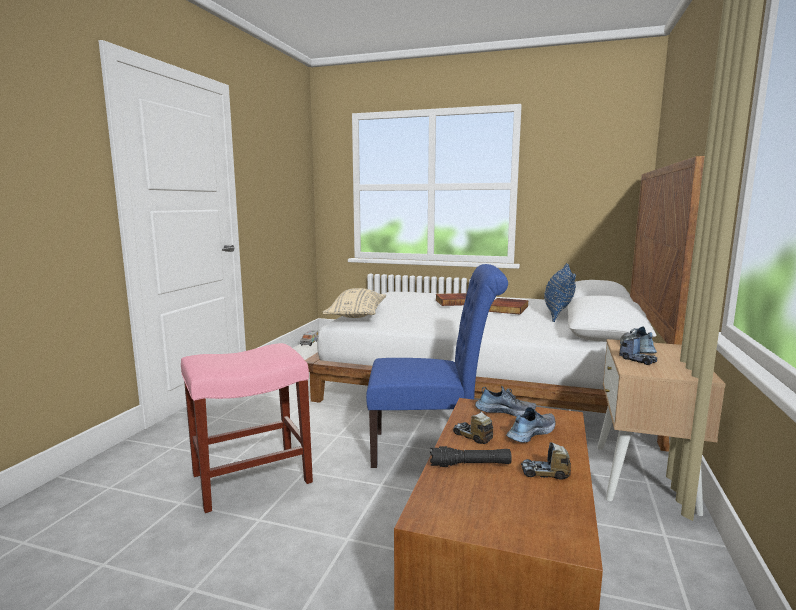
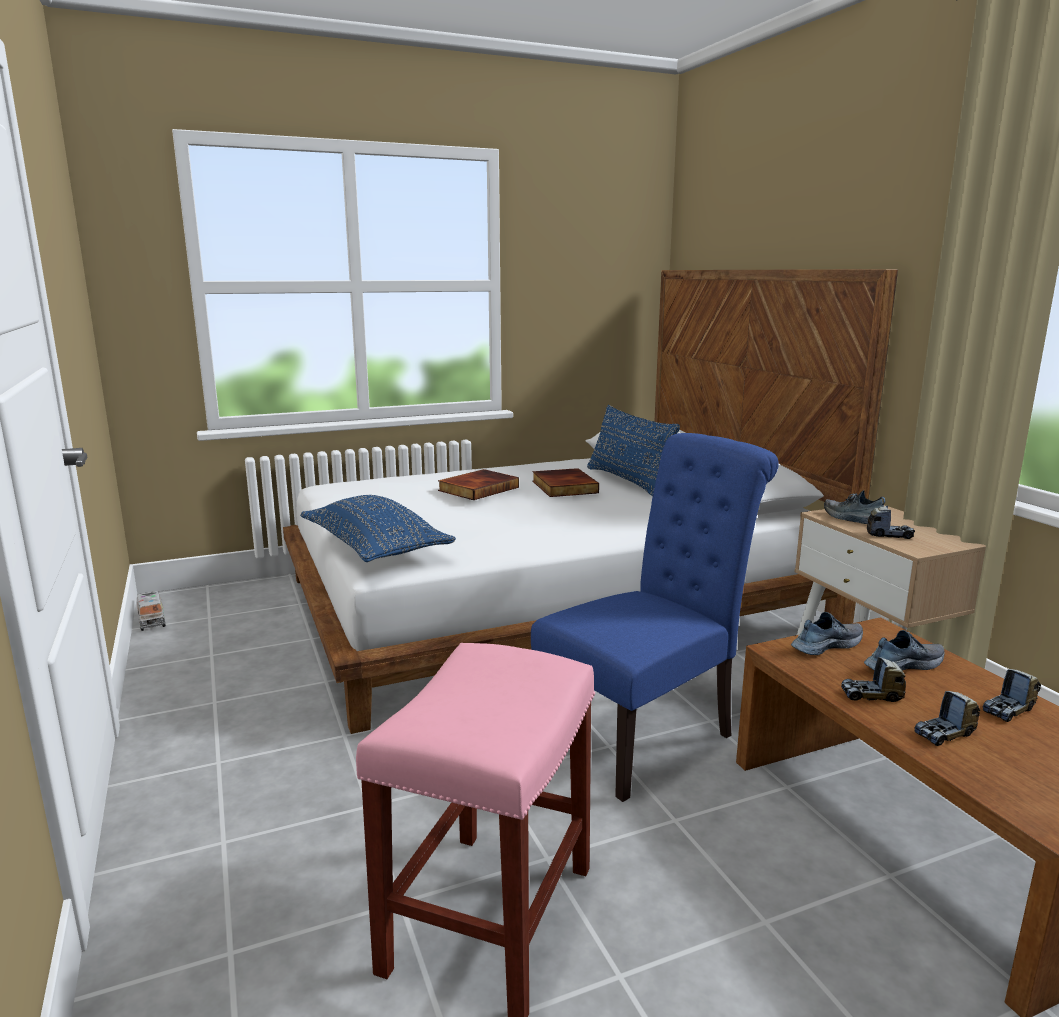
camera: 40 degrees left, 5 degrees up
beige pillow [323,288,386,318] -> blue pillow [300,495,456,562]
black flashlight [430,446,512,467] -> toy truck [914,691,980,746]
shoe [506,407,555,443] -> shoe turned 60 degrees clockwise [864,630,944,670]

